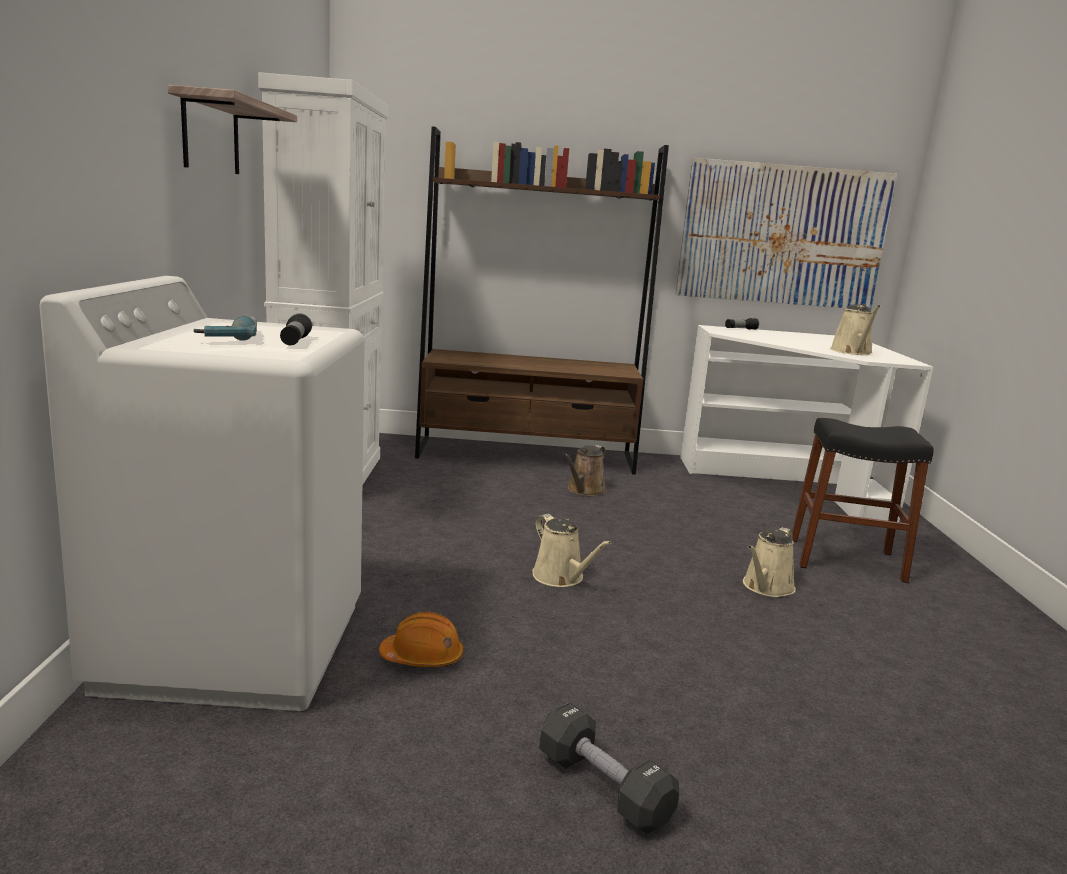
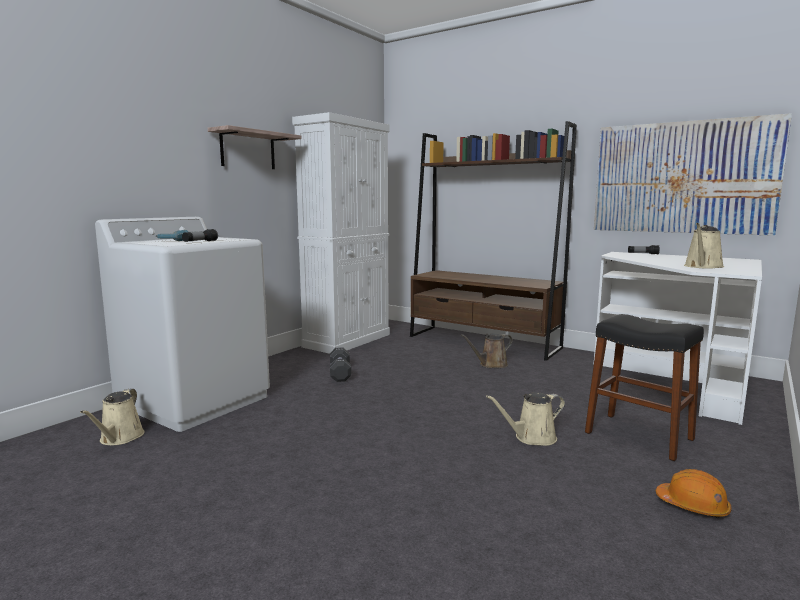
camera: 35 degrees right, 5 degrees down
orange hard hat [379,612,464,667] -> orange hard hat moved to [656,469,732,518]
beige watering can [532,514,611,587] -> beige watering can moved to [80,389,145,445]
black dumbbell [539,702,679,834] -> black dumbbell moved to [330,347,351,382]

